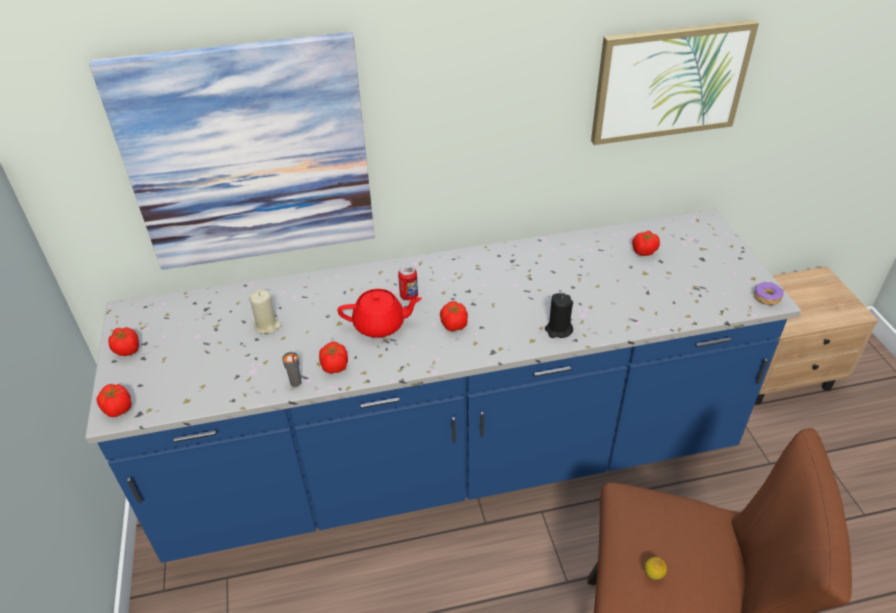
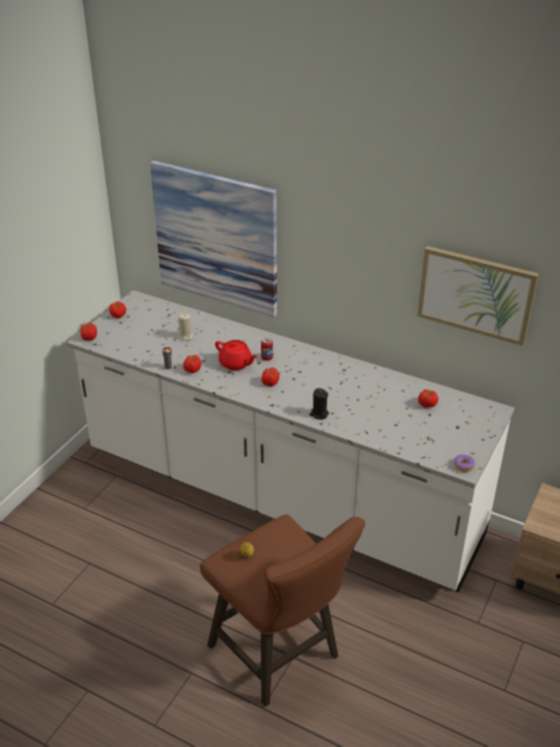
camera: 40 degrees right, 5 degrees down
blue counter [85,209,801,563] -> white counter [67,290,515,592]

